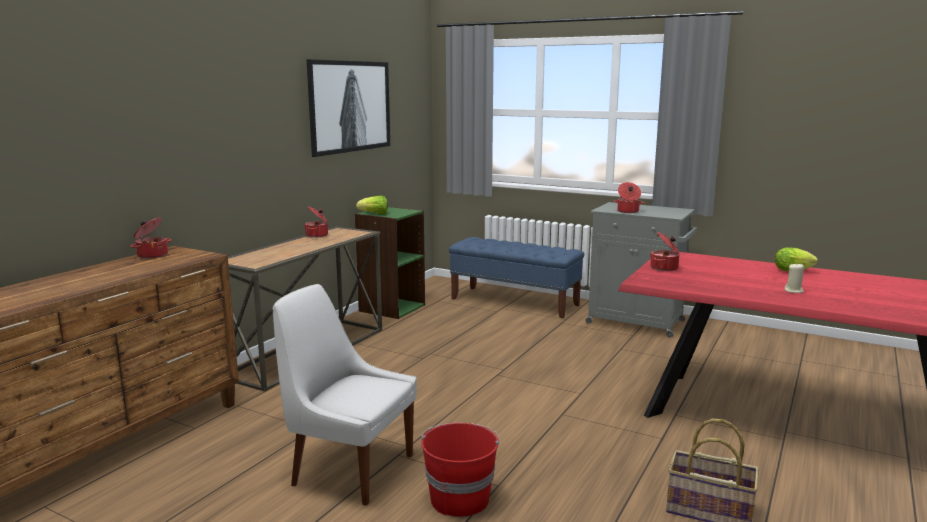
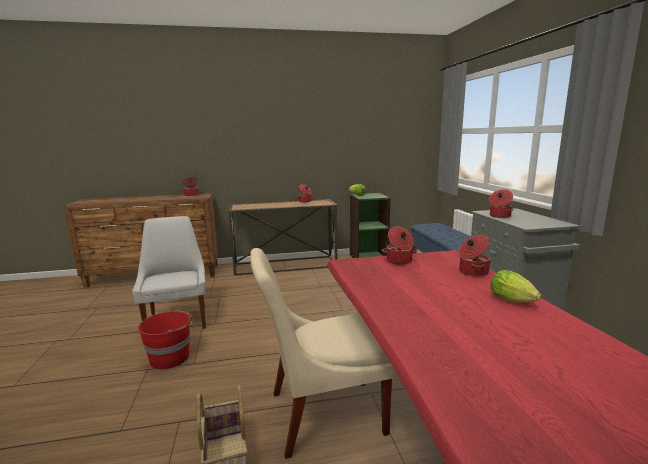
camera: 50 degrees right, 0 degrees up
picture [307,59,390,157] -> none
beige candle [784,264,804,293] -> none
none -> beige chair [250,248,394,459]
none -> cooking pot [459,235,491,276]

